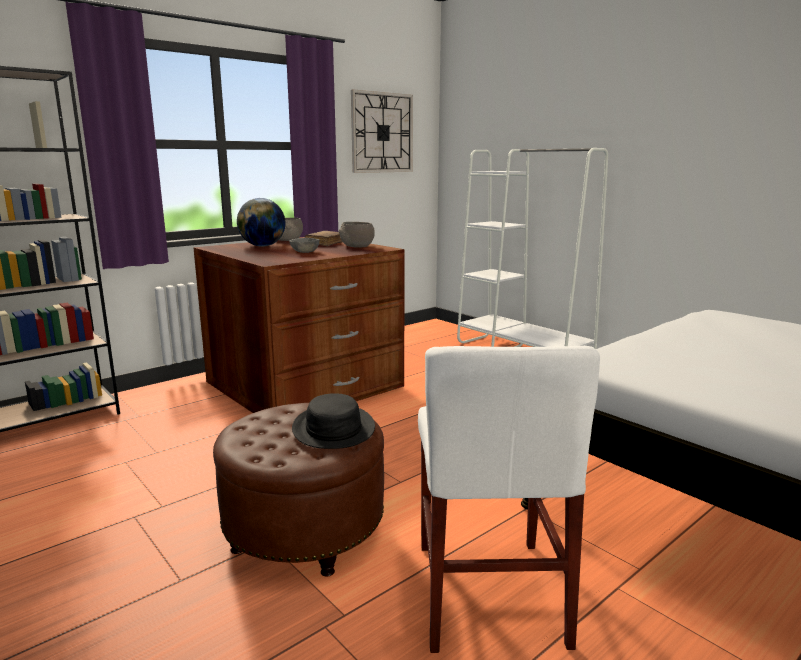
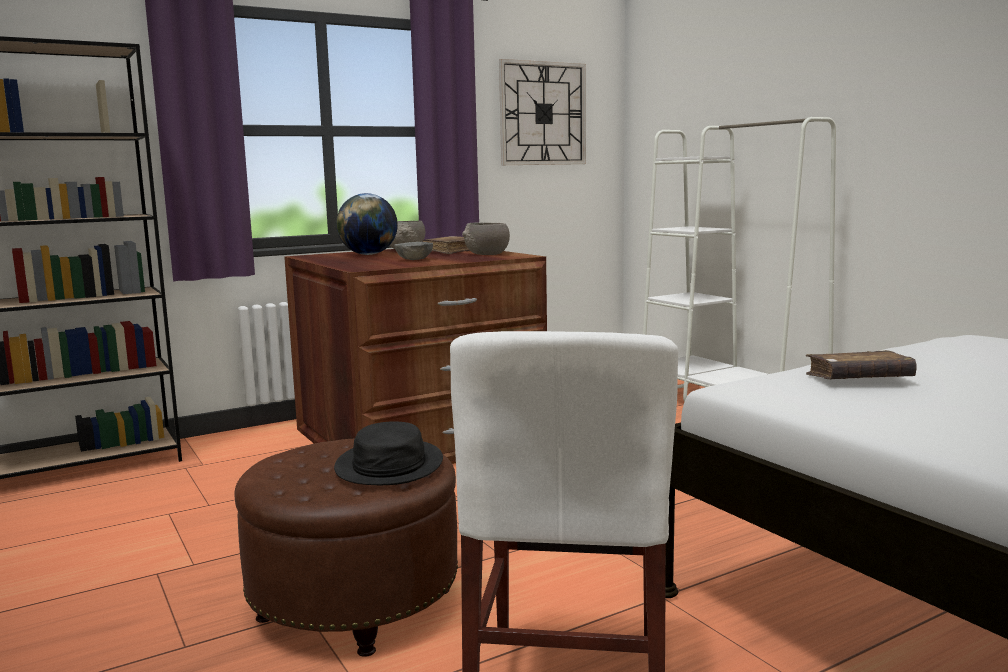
camera: 10 degrees right, 5 degrees down
none -> brown book [806,350,917,379]

